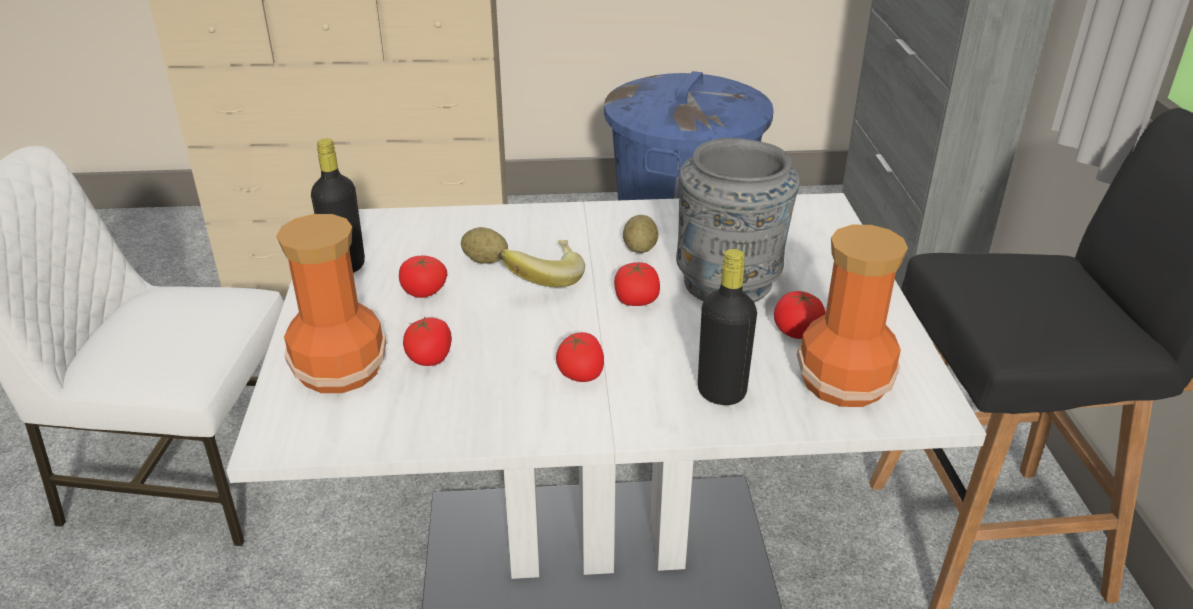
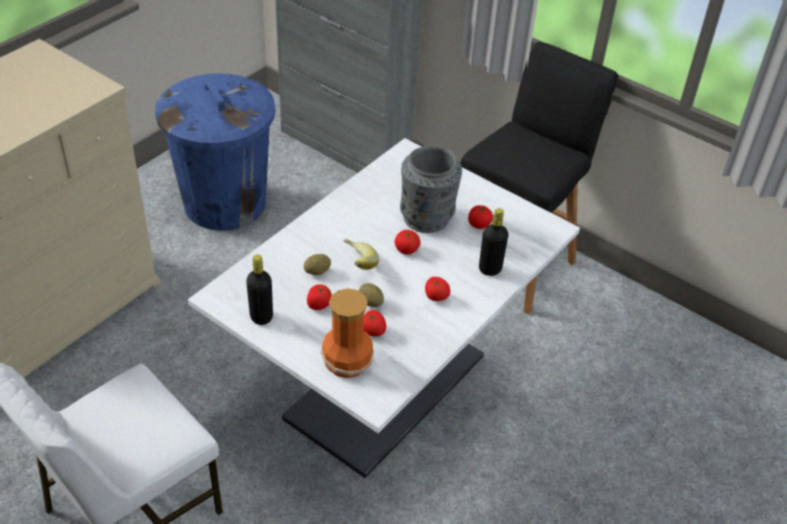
camera: 50 degrees left, 10 degrees up
potato [623,215,658,253] -> potato moved to [359,283,384,307]
vase [797,225,908,407] -> none

